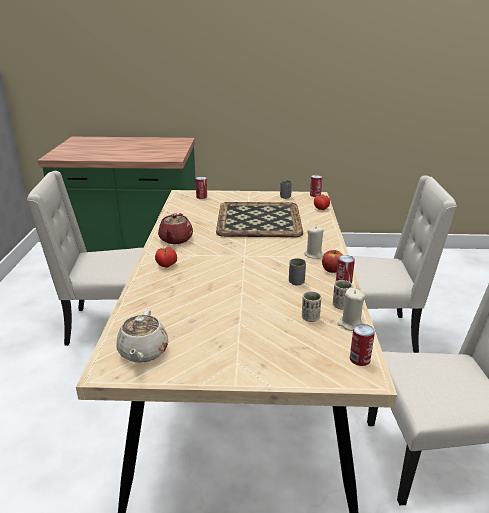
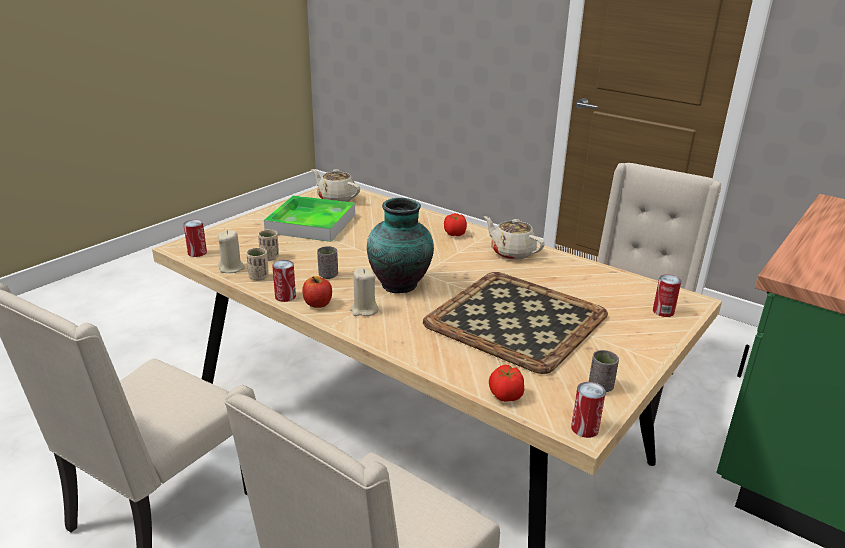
camera: 125 degrees right, 0 degrees up
red teapot [158,213,193,244] -> beige teapot [484,216,545,260]
none -> tray [264,196,355,242]
none -> vase [367,198,434,293]

